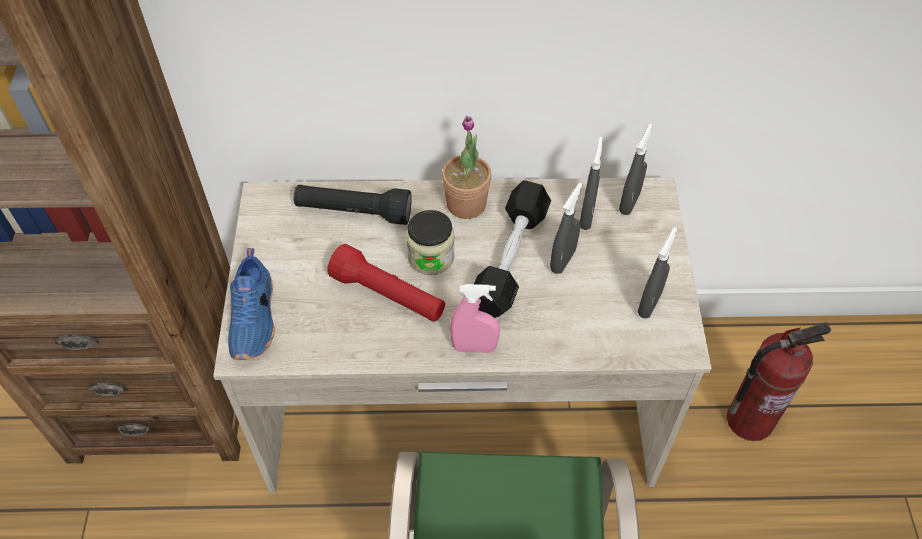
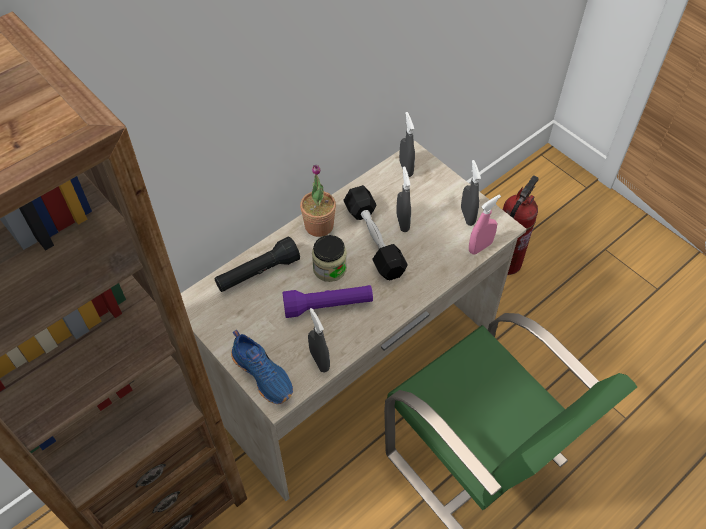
camera: 40 degrees left, 0 degrees up
red flashlight [328,244,445,322] -> purple flashlight [282,285,373,318]
pink spray bottle [450,284,500,353] -> pink spray bottle moved to [469,195,501,255]
grey spray bottle [579,137,603,230] -> grey spray bottle moved to [308,308,330,373]

